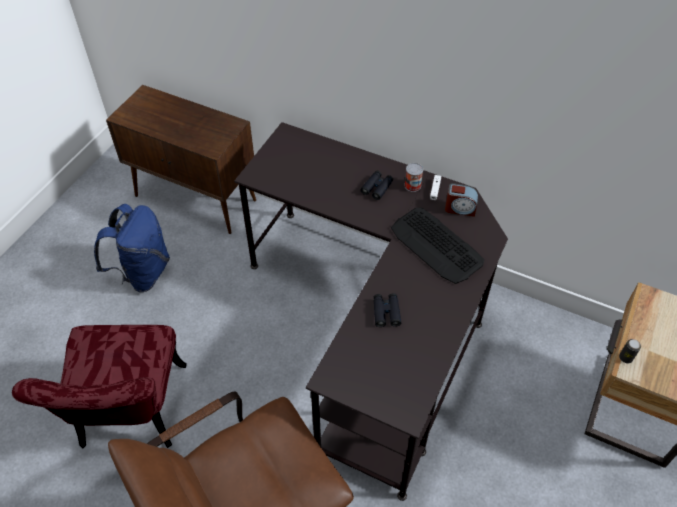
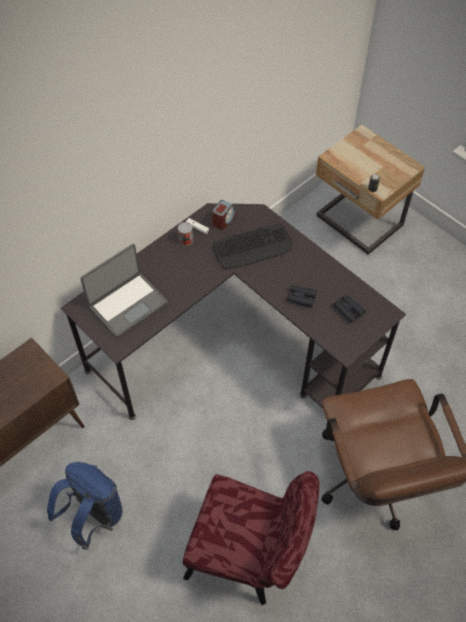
camera: 70 degrees left, 5 degrees up
black binoculars [361,171,393,200] -> black binoculars moved to [333,294,365,323]
none -> laptop [80,244,168,337]

